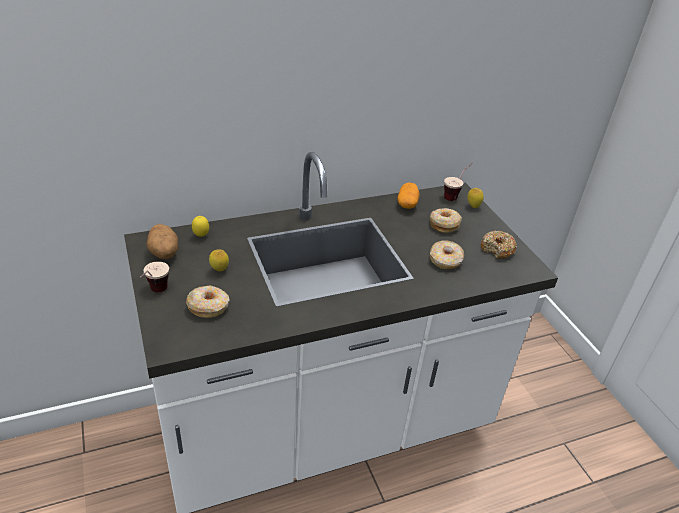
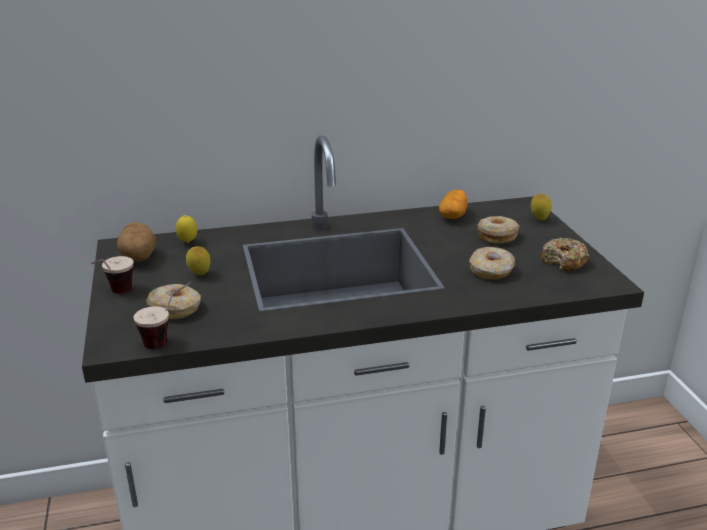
camera: 10 degrees right, 10 degrees down
cup [444,163,473,201] -> cup moved to [133,282,191,349]

